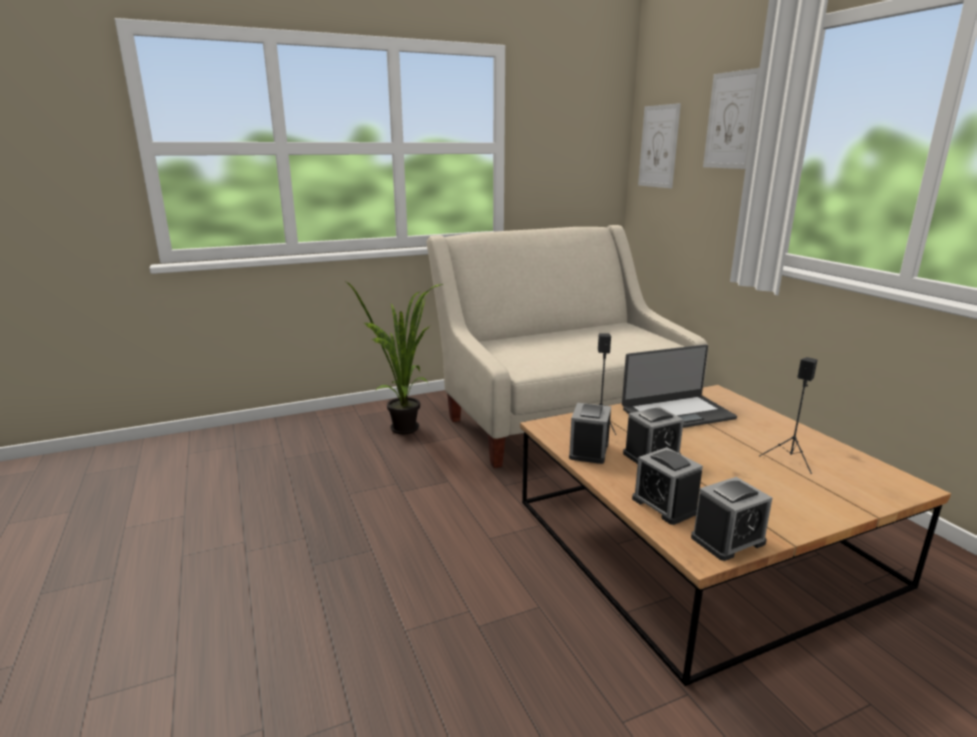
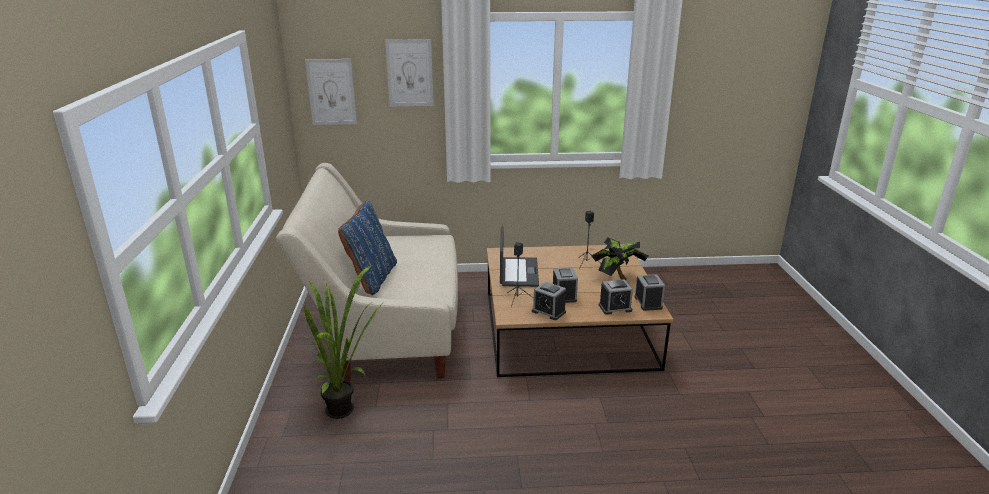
camera: 70 degrees left, 5 degrees up
none -> blue pillow [338,201,397,295]
none -> potted plant [591,238,649,280]

